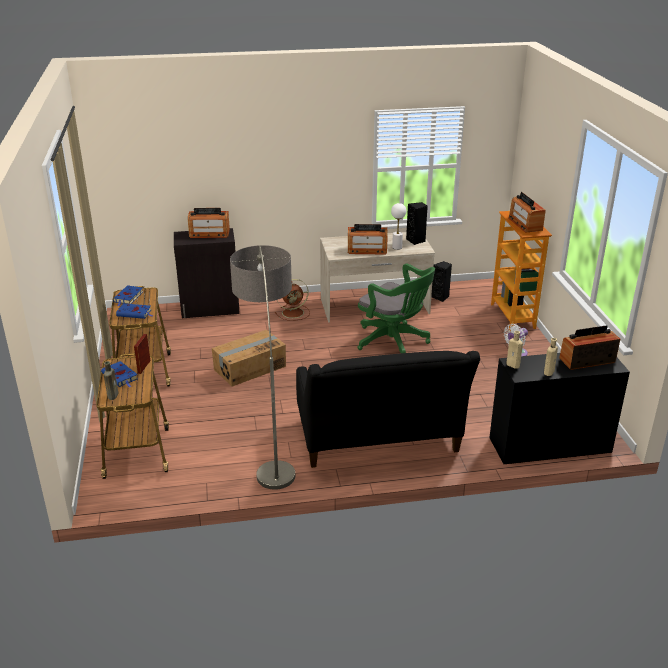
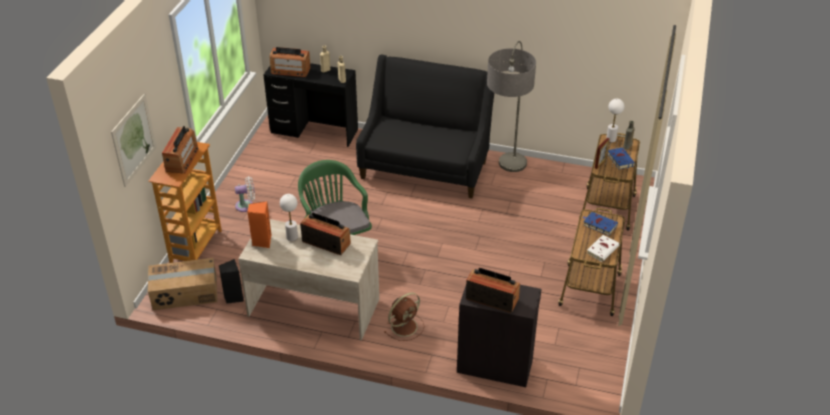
camera: 155 degrees left, 10 degrees up
blue book [113,286,144,306] -> white book [586,235,619,262]
cardboard box [212,330,286,387] -> cardboard box moved to [148,258,217,310]
brown fan [275,279,310,321] -> brown fan turned 135 degrees clockwise [384,293,424,341]
black speaker [406,202,428,245] -> orange speaker [247,201,272,248]
none -> picture [111,94,157,187]
none -> white table lamp [606,99,624,142]

